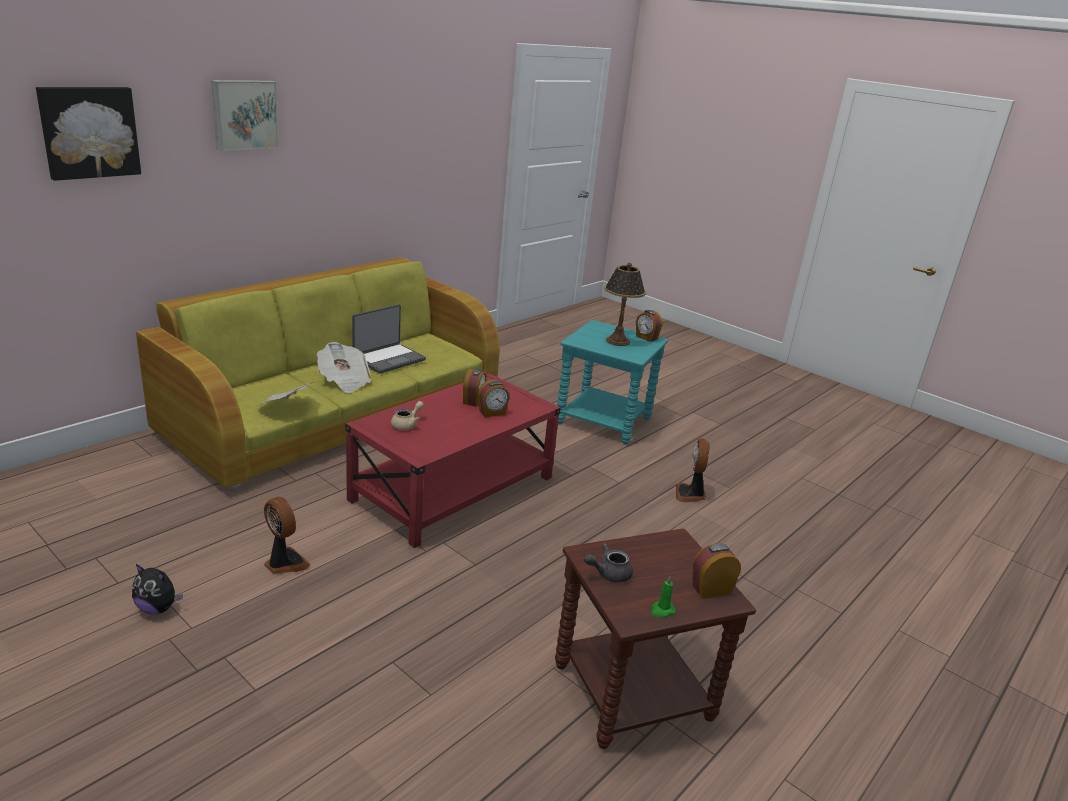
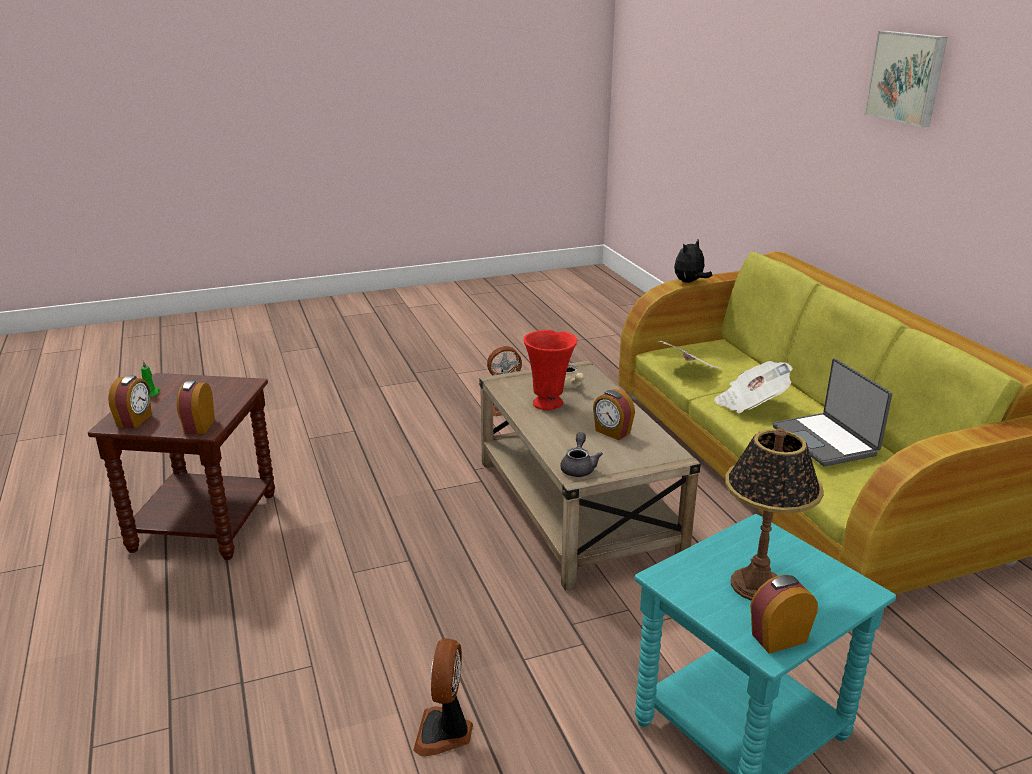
camera: 120 degrees right, 0 degrees up
picture [36,87,141,181] -> none
plush toy [132,564,183,614] -> plush toy moved to [674,239,712,283]
red coffee table [345,373,560,548] -> beige coffee table [479,361,701,590]
alarm clock [478,379,510,417] -> alarm clock moved to [177,380,215,434]
grey teapot [584,543,633,583] -> grey teapot moved to [560,432,603,477]
fan [676,439,710,502] -> fan turned 120 degrees counterclockwise [413,638,473,757]
none -> red vase [524,330,577,410]

